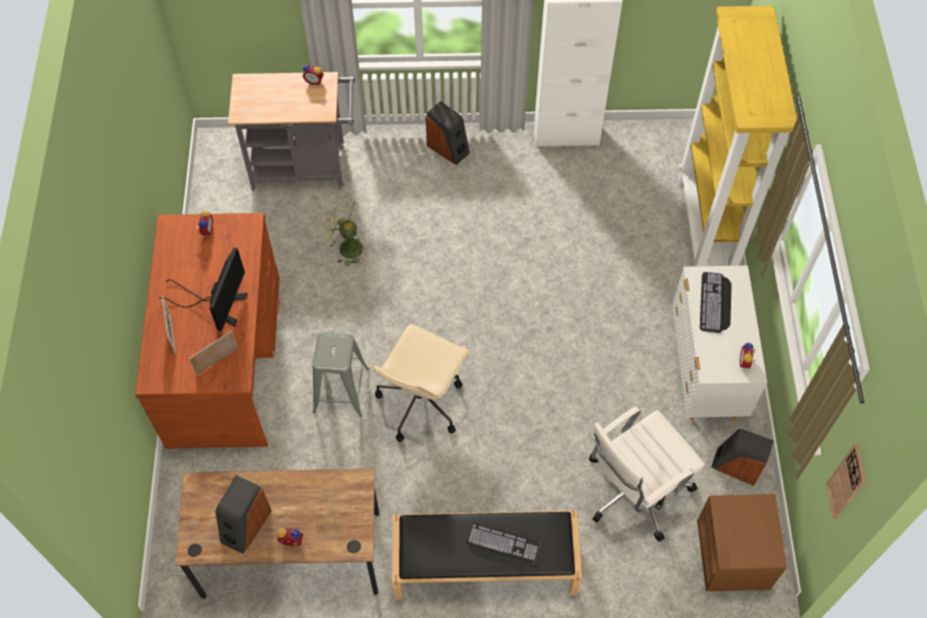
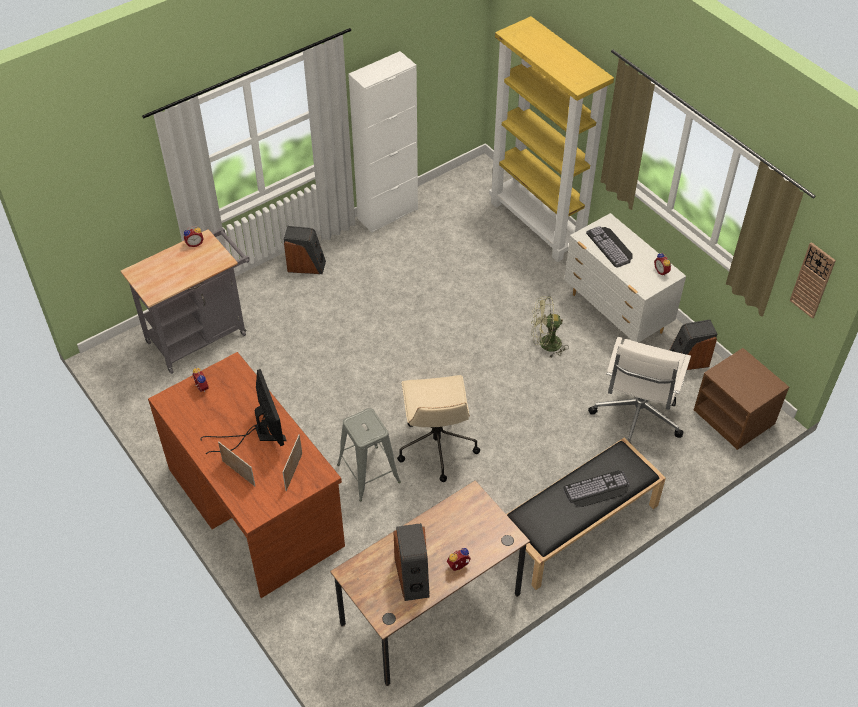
camera: 35 degrees left, 10 degrees down
green fan [319,198,364,266] -> green fan moved to [531,296,569,357]

